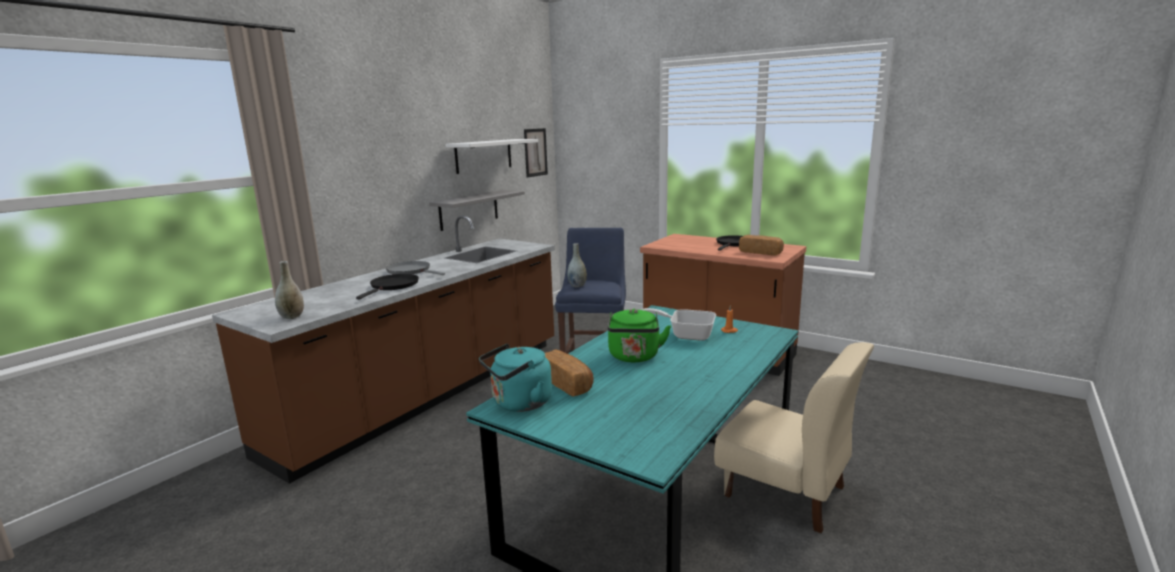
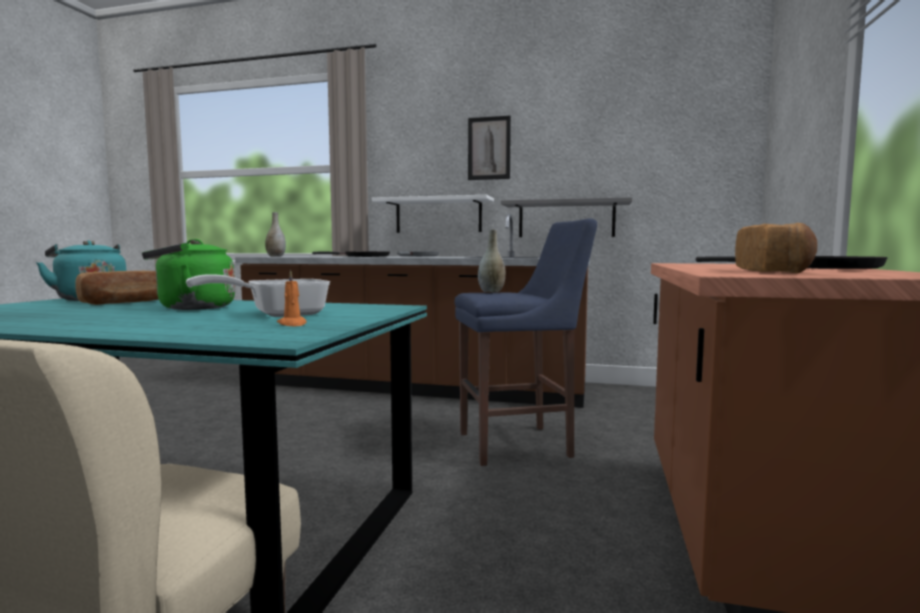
camera: 70 degrees right, 10 degrees down
white shelf [445,139,538,174] -> white shelf moved to [372,195,494,233]
picture [524,128,548,178] -> picture moved to [468,115,511,180]
frying pan [641,308,716,341] -> frying pan turned 120 degrees counterclockwise [186,274,330,317]

